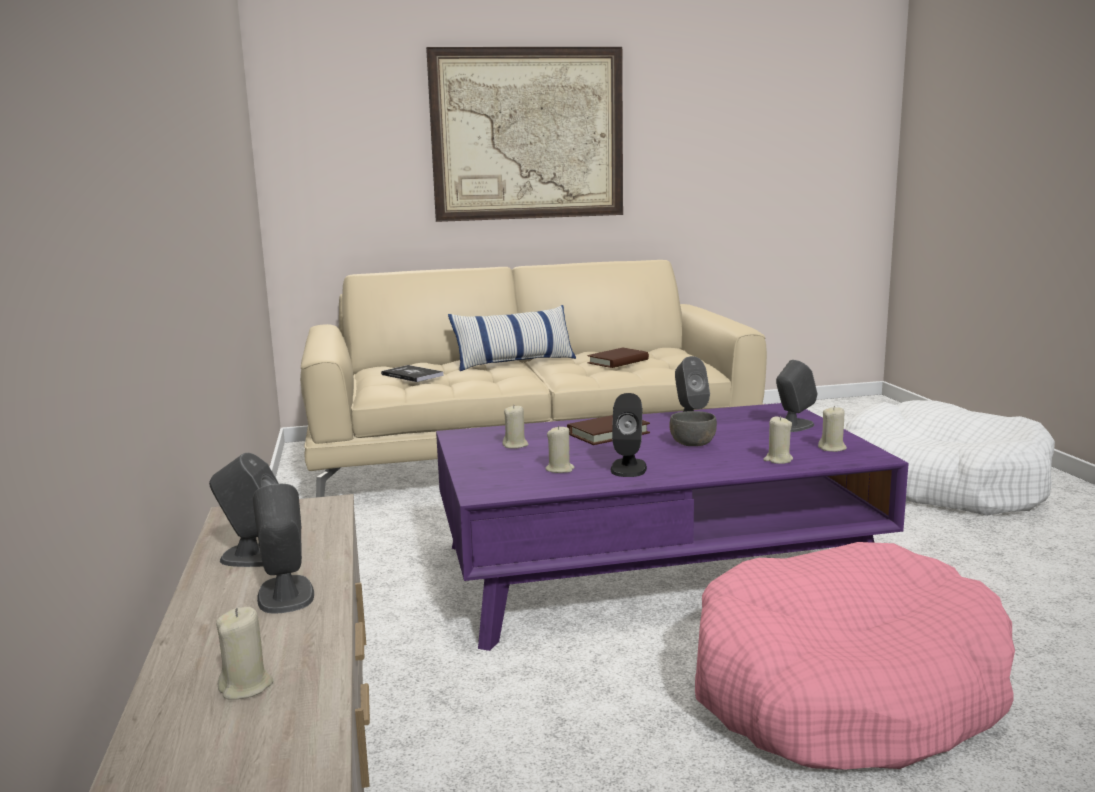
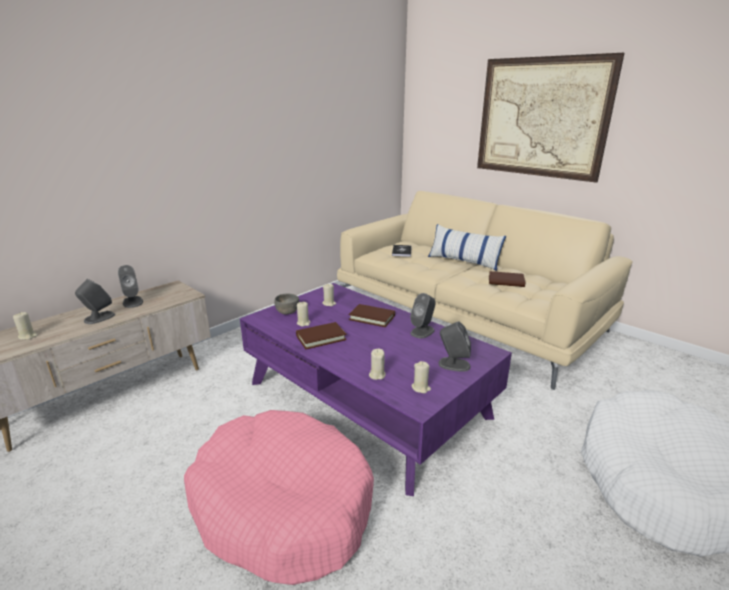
camera: 55 degrees right, 10 degrees up
black speaker [611,393,647,477] -> brown book [296,322,347,350]
grey bowl [669,411,717,446] -> grey bowl moved to [274,293,299,315]

